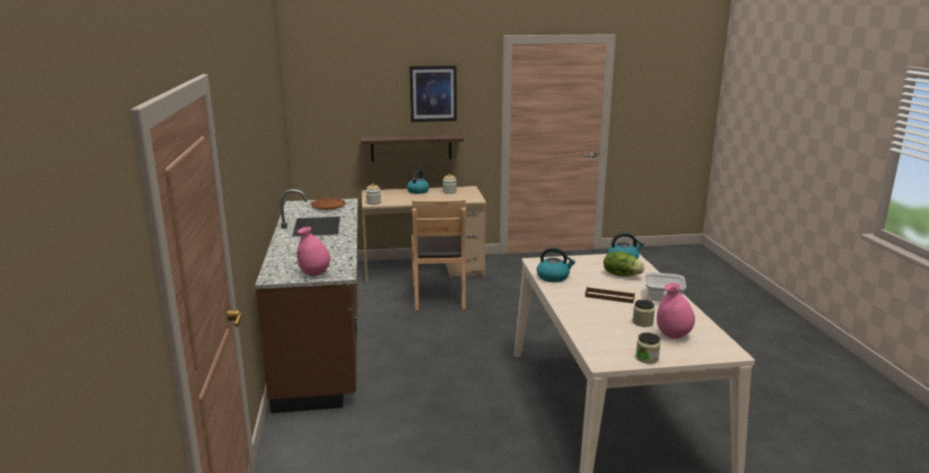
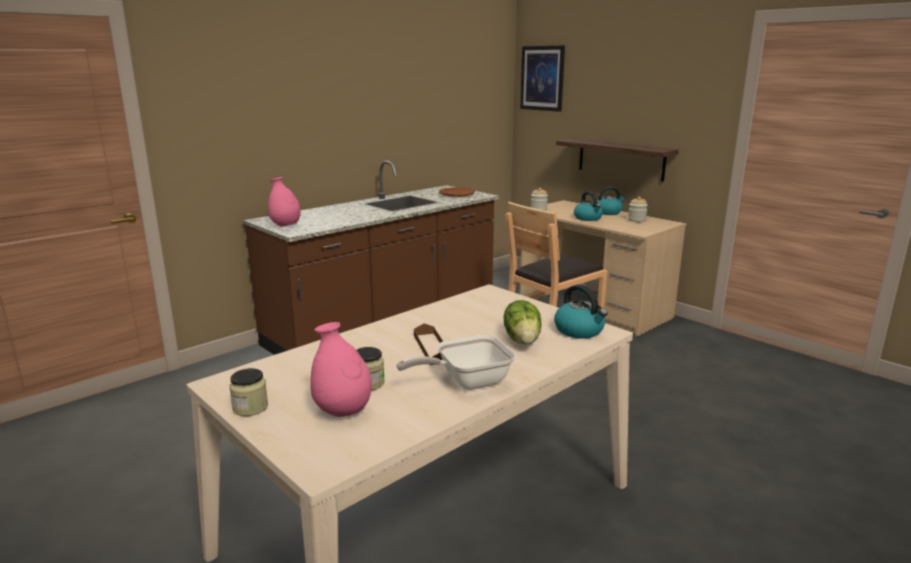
camera: 55 degrees right, 0 degrees up
picture [409,66,457,122] -> picture moved to [520,45,565,112]
kettle [537,248,575,282] -> kettle moved to [574,191,603,221]

